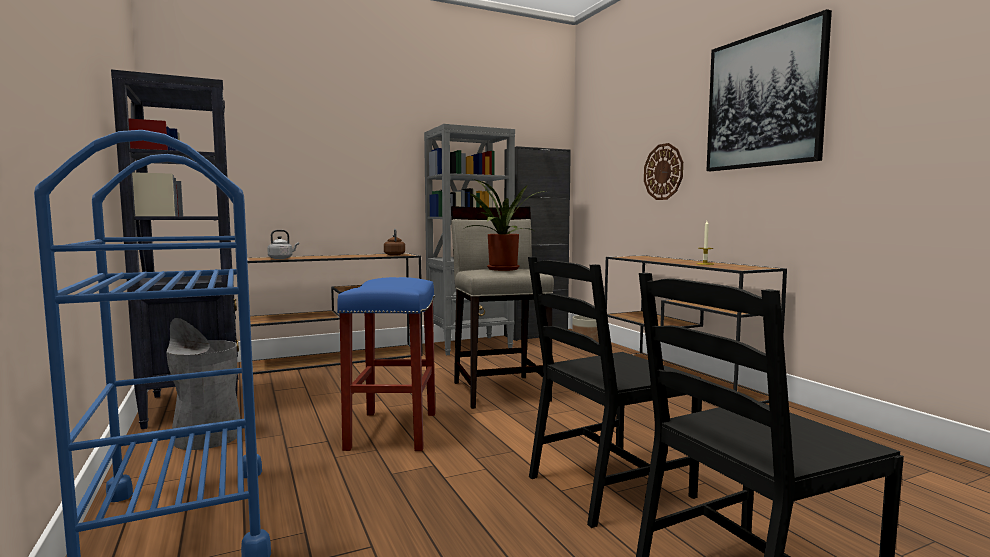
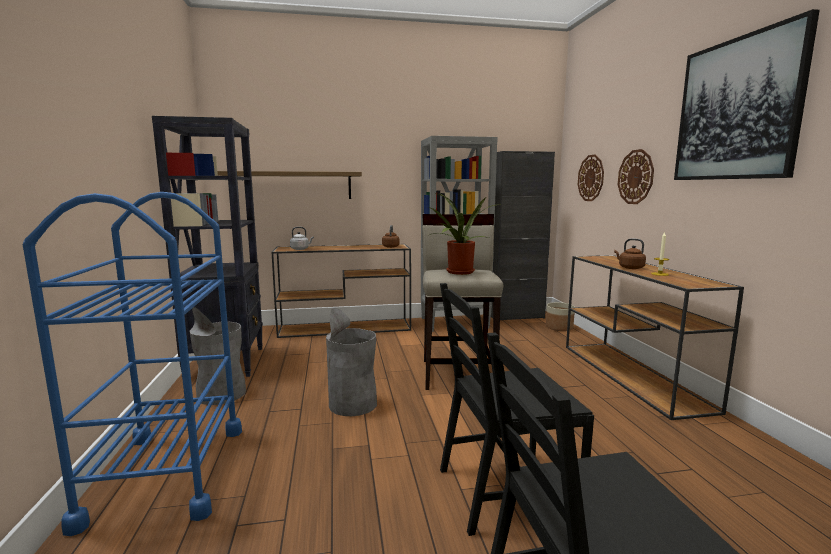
camera: 15 degrees right, 5 degrees up
blue stool [337,277,436,451] -> grey trash can [326,308,377,416]
none -> shelf [217,171,362,199]
none -> wall clock [578,154,604,201]
none -> brown kettle [614,239,646,269]

